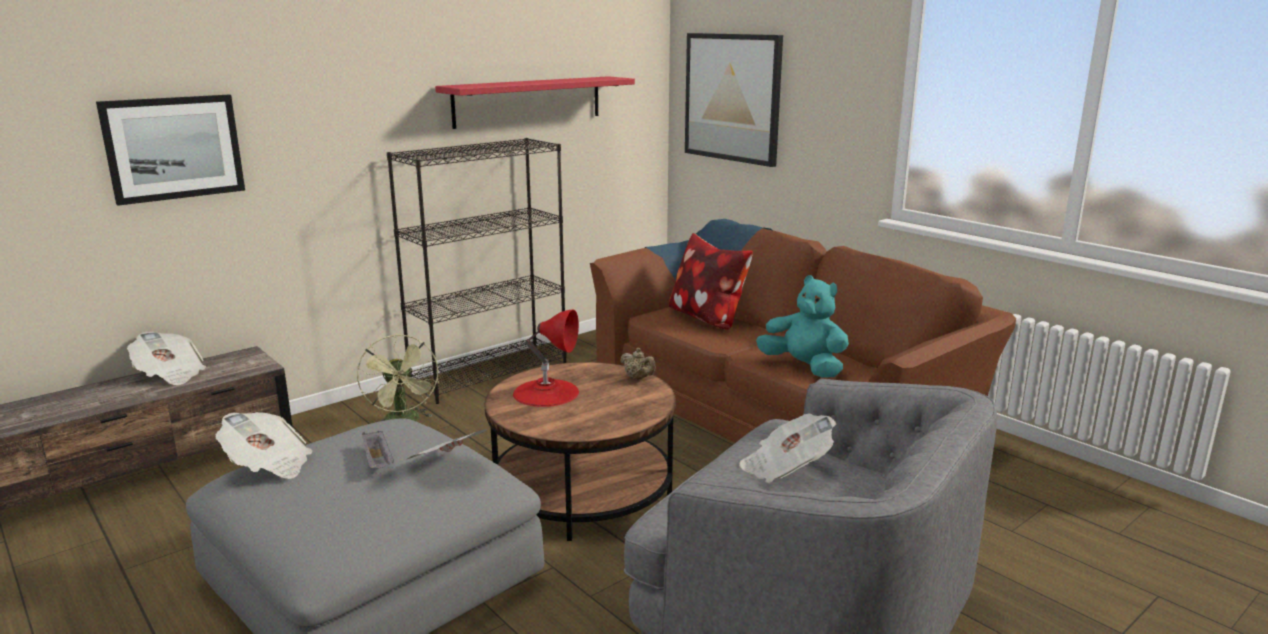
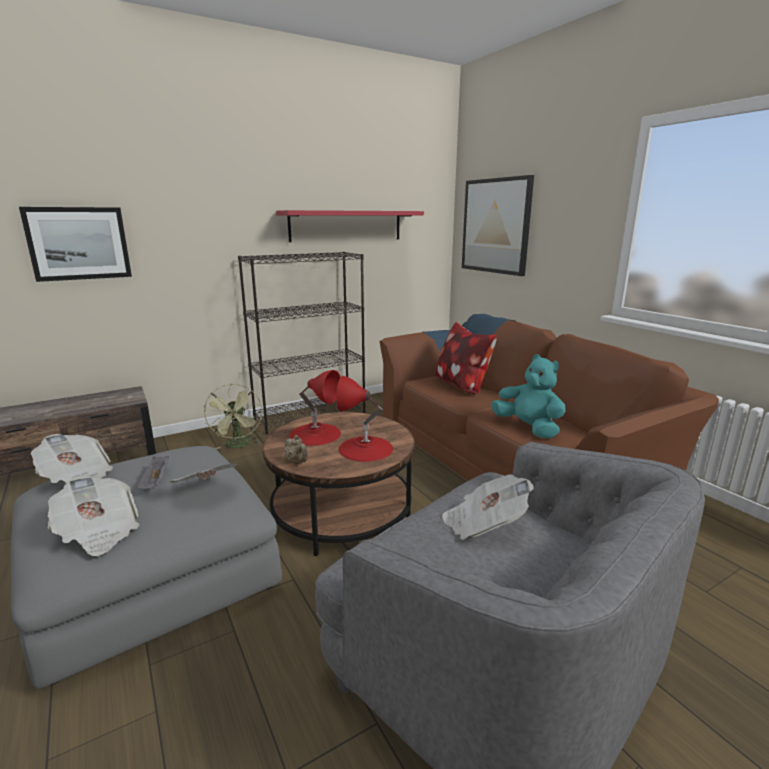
camera: 10 degrees right, 0 degrees up
newspaper [127,331,206,385] -> newspaper moved to [48,476,140,556]
beige teapot [620,348,656,379] -> beige teapot moved to [284,435,308,464]
none -> red table lamp [336,376,393,462]

